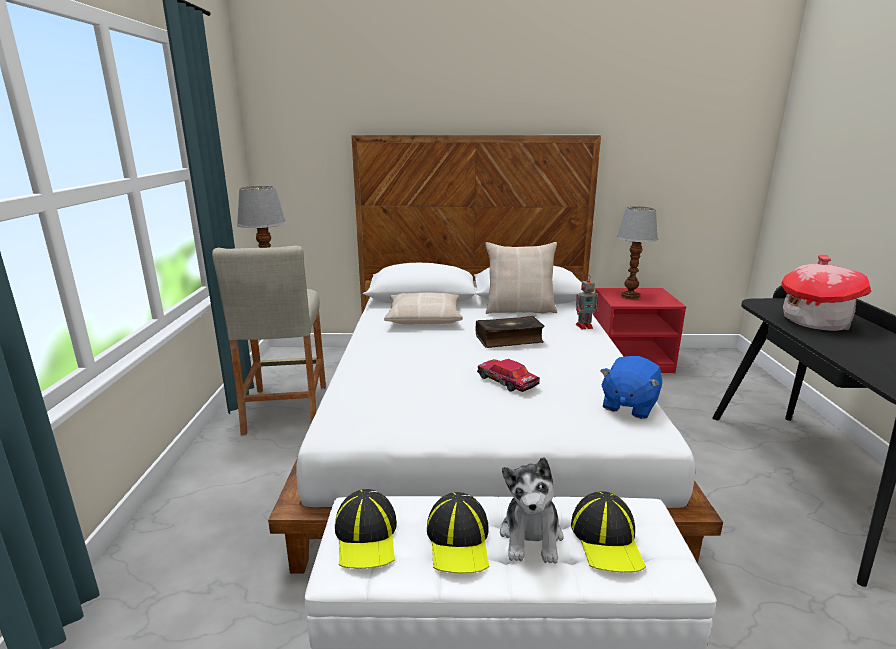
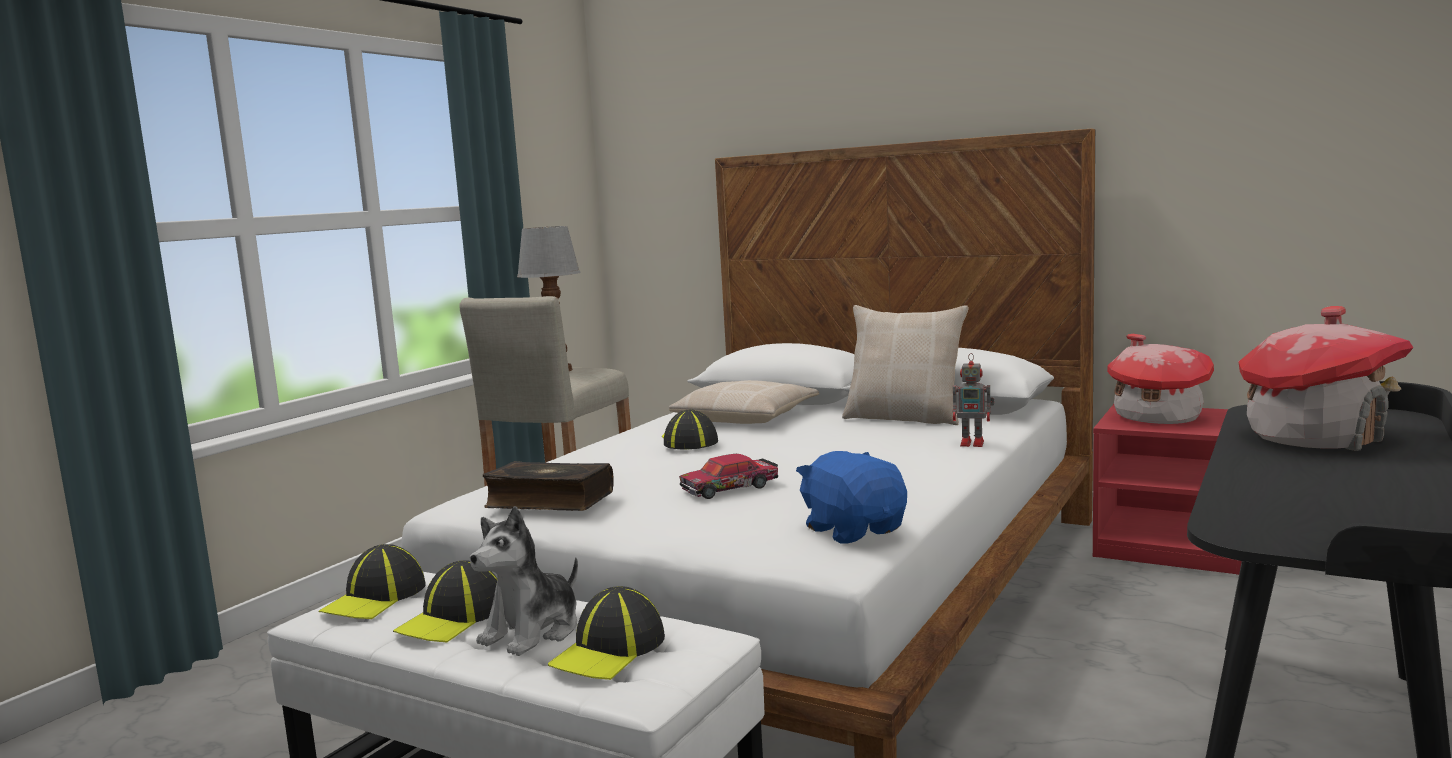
camera: 30 degrees right, 10 degrees down
book [476,316,545,348] -> book moved to [483,461,614,511]
toy car [477,359,540,392] -> toy car turned 105 degrees counterclockwise [679,454,778,499]
blue plush toy [600,356,662,419] -> blue plush toy turned 90 degrees clockwise [796,451,907,544]
table lamp [617,206,658,299] -> toy house [1107,334,1214,424]
none -> cap [662,409,718,449]

